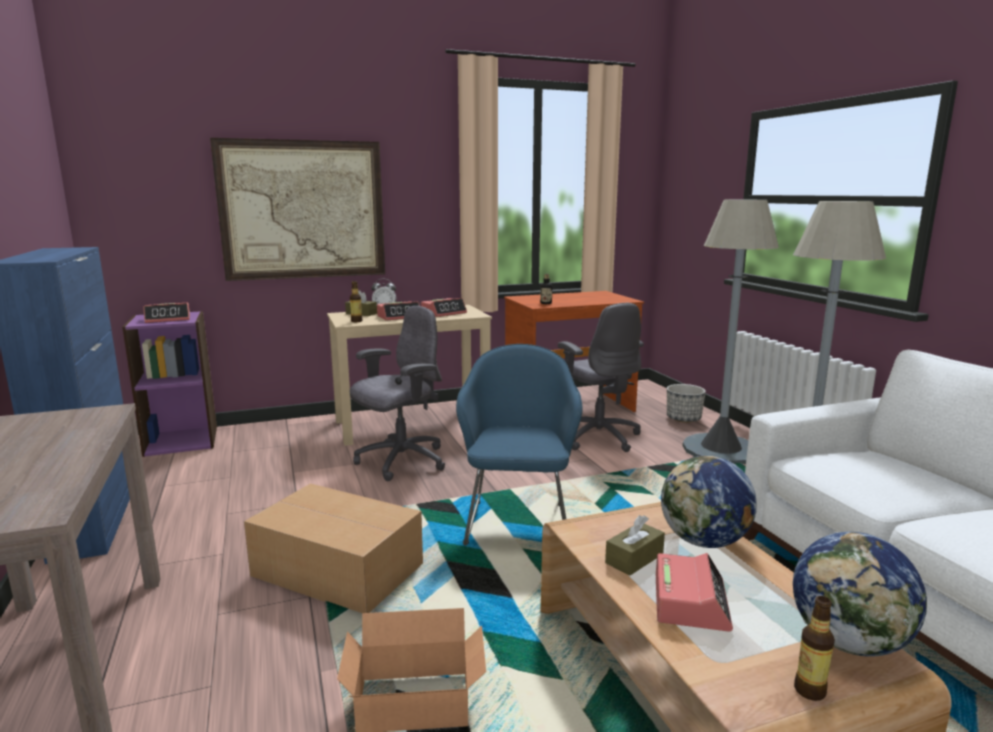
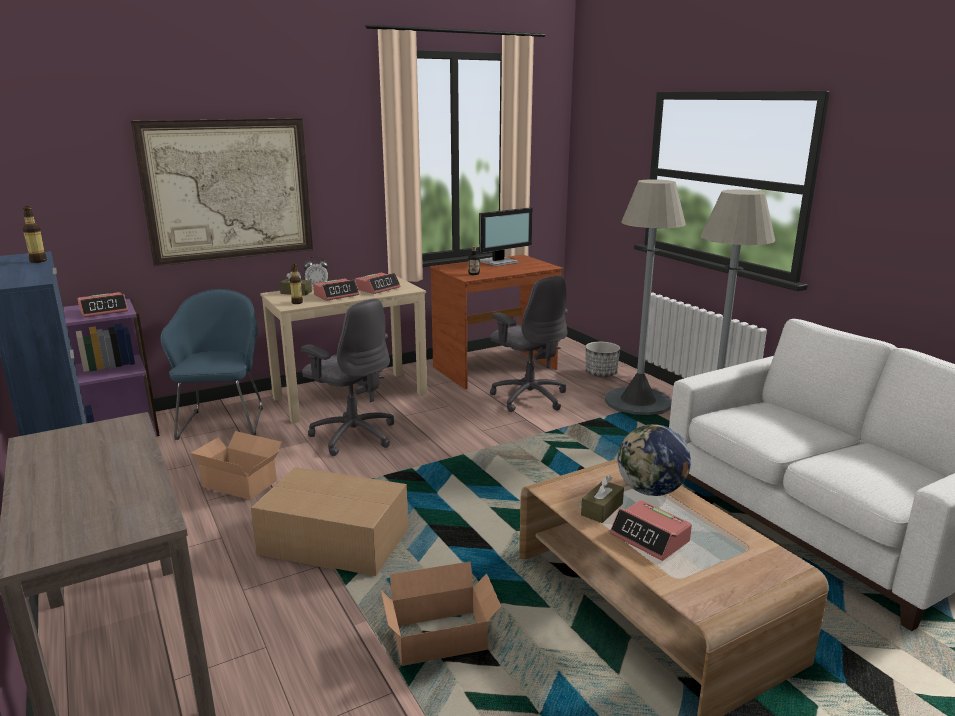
camera: 10 degrees left, 5 degrees up
grey office chair [350,306,445,481] -> grey office chair turned 90 degrees clockwise [301,298,394,456]
blue armchair [456,344,582,546] -> blue armchair moved to [161,289,263,440]
alarm clock [656,553,733,631] -> alarm clock turned 135 degrees clockwise [610,500,692,561]
globe [793,532,927,657] -> none
bottle [794,596,835,701] -> bottle moved to [23,206,47,263]
none -> cardboard box [191,431,282,500]
none -> monitor [479,208,533,267]

